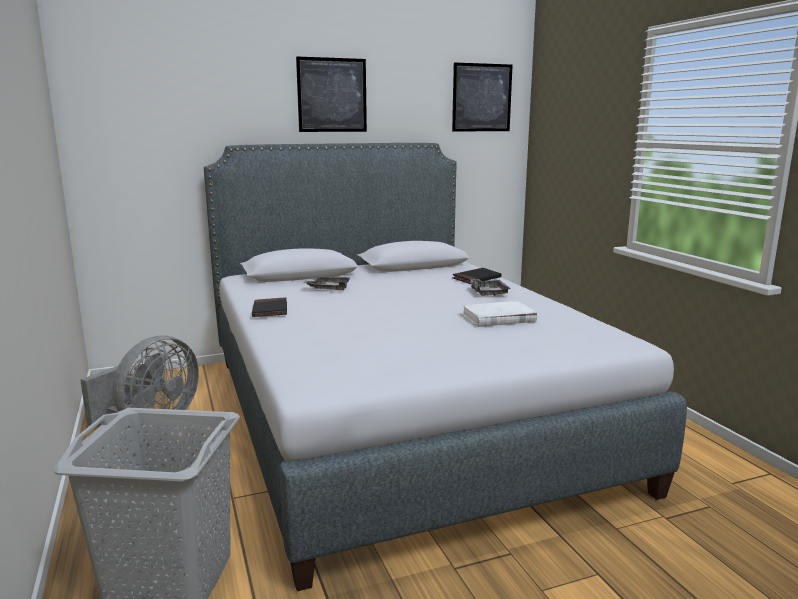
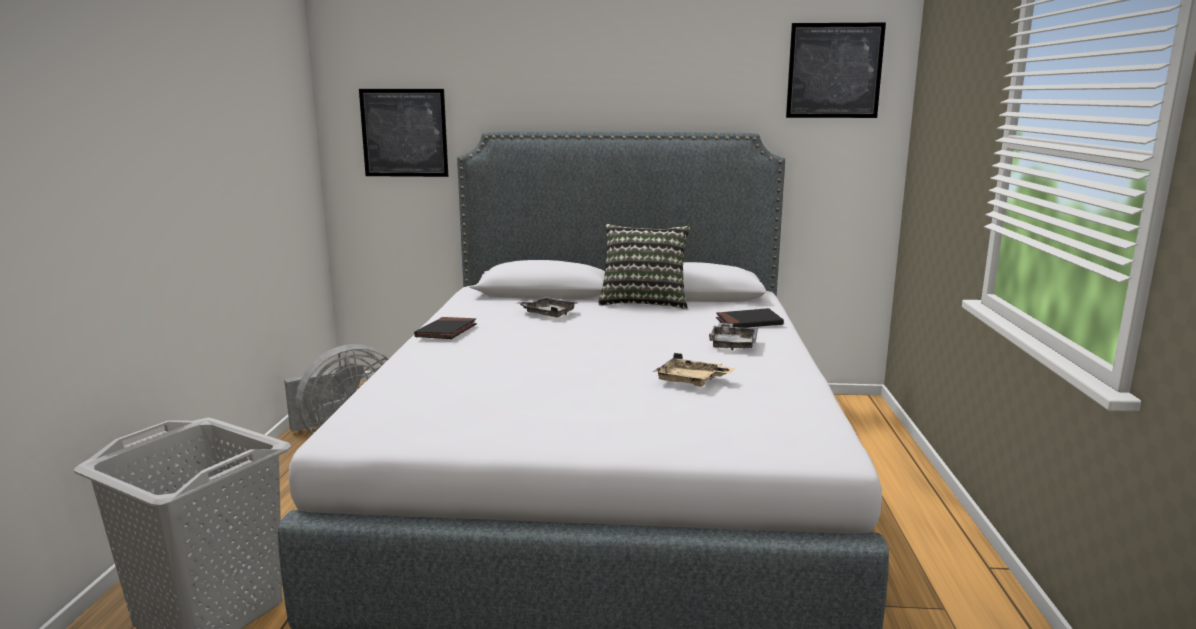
camera: 25 degrees right, 0 degrees up
picture [296,56,367,132] -> picture moved to [359,89,448,177]
white book [461,301,537,327] -> beige tray [653,353,735,387]
none -> pillow [598,224,691,309]

